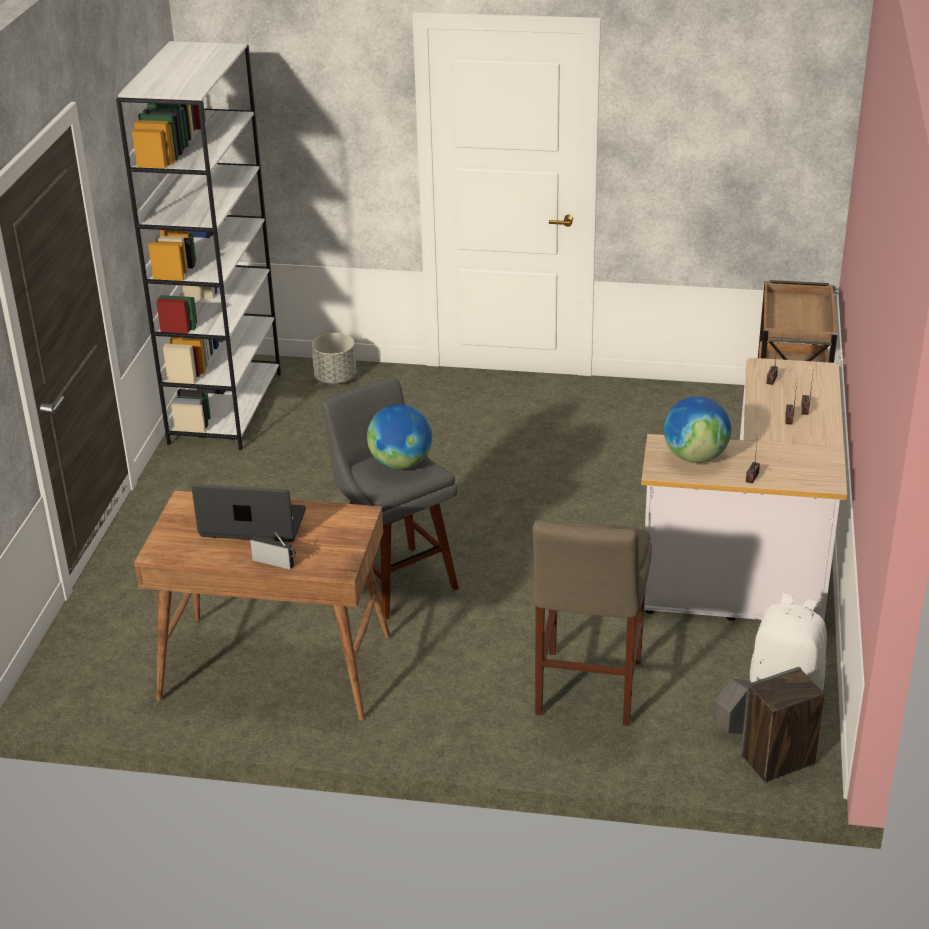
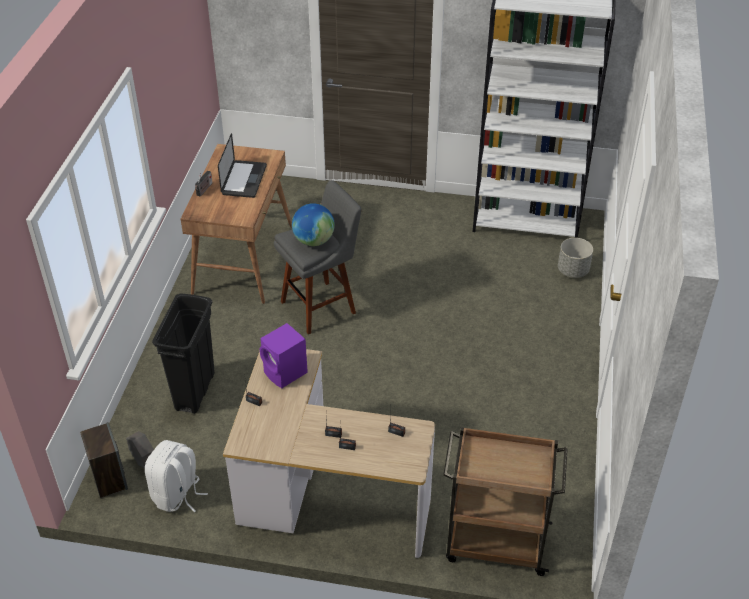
camera: 90 degrees right, 10 degrees up
beige stool [532,520,652,726] -> black trash can [152,293,215,414]
globe [664,396,731,463] -> purple speaker [259,323,308,388]

